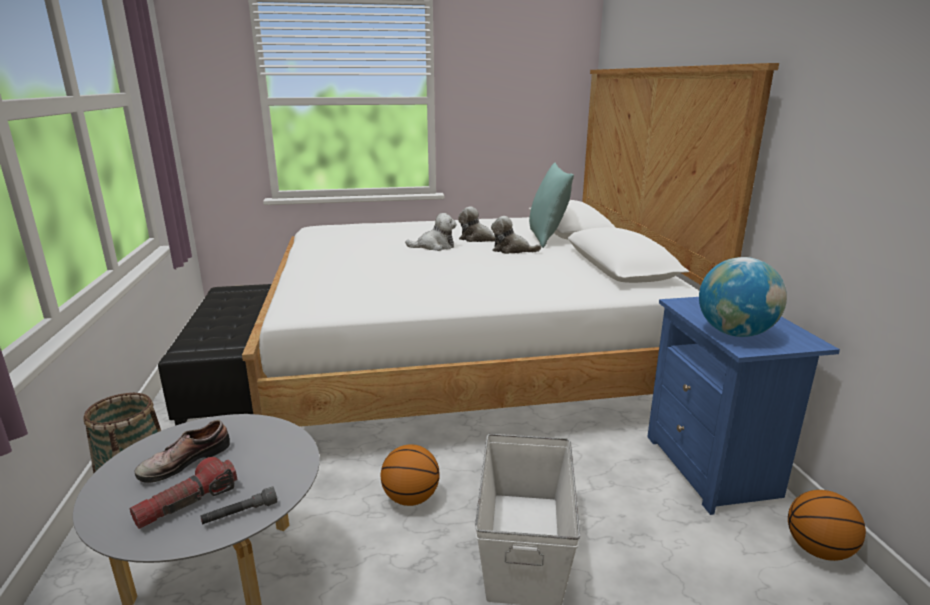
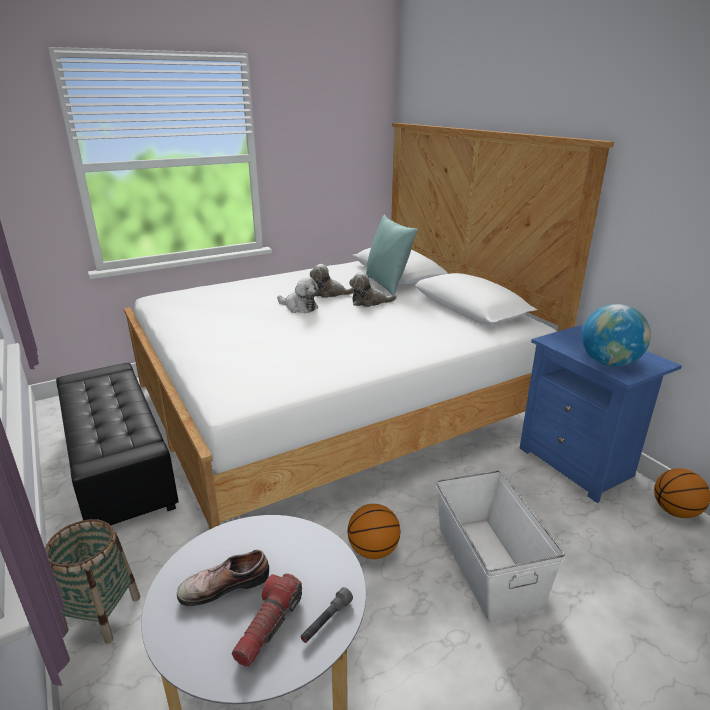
camera: 20 degrees left, 5 degrees up
shoe [135,420,230,483] -> shoe turned 45 degrees clockwise [177,550,269,606]
plush toy [405,213,457,251] -> plush toy turned 60 degrees clockwise [277,278,318,313]

